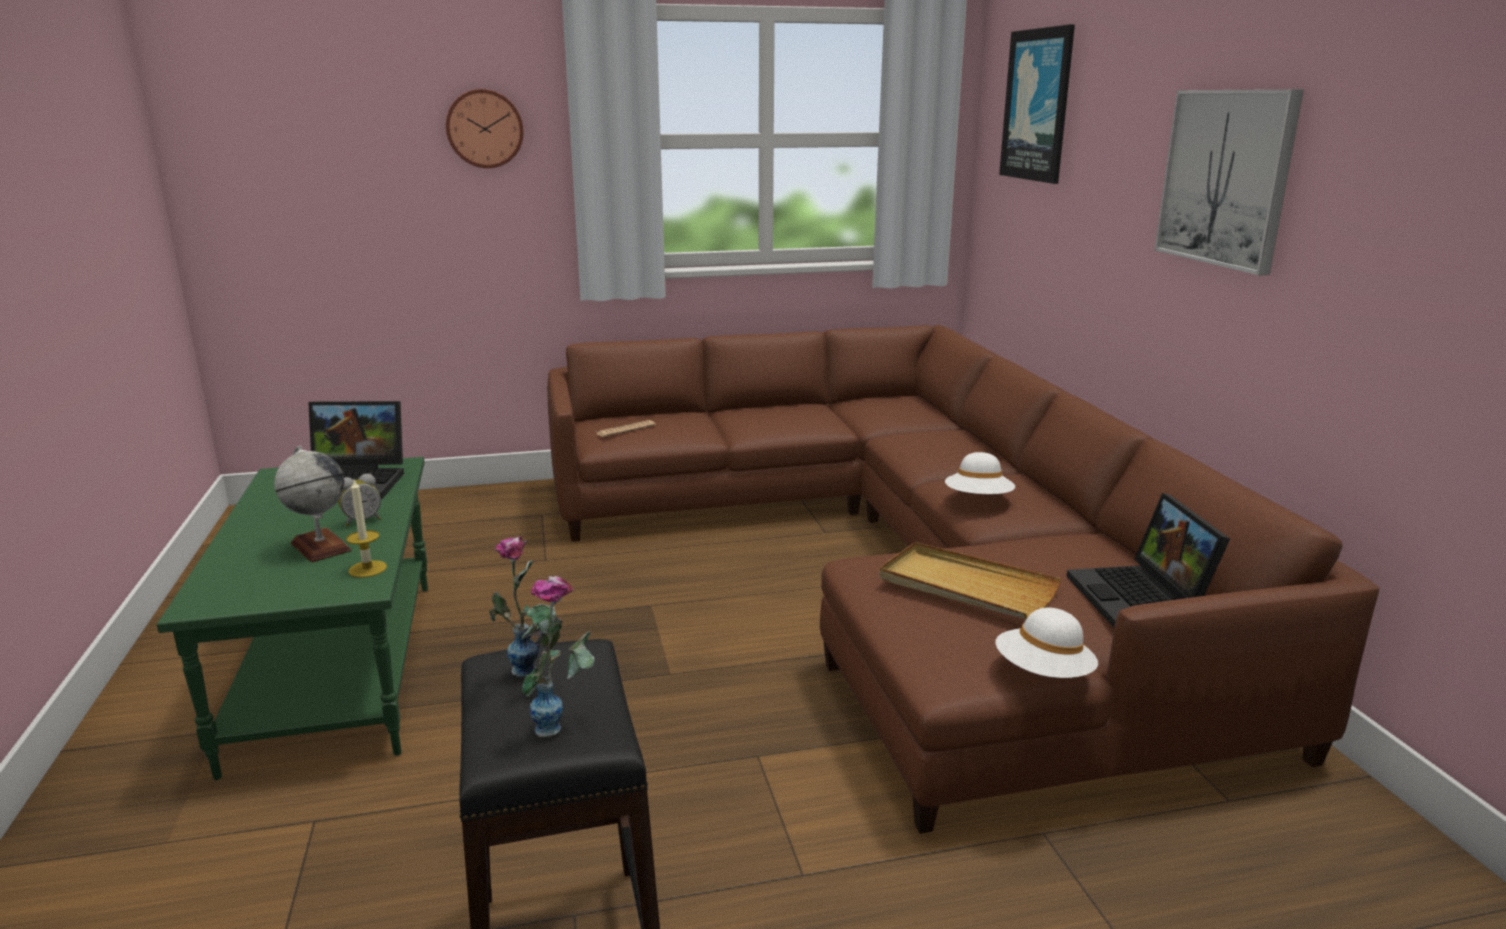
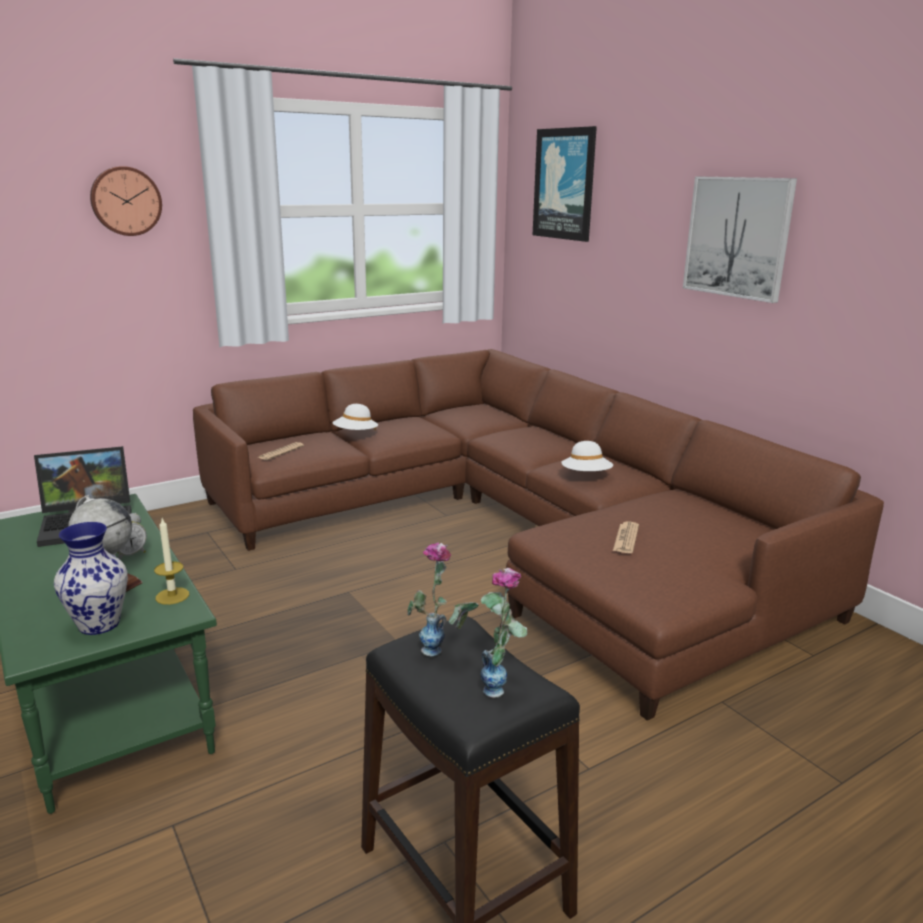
camera: 20 degrees left, 0 degrees up
beige tray [879,542,1061,619] -> newspaper [613,521,639,553]
white hat [995,607,1098,678] -> white hat moved to [333,404,378,431]
laptop [1067,493,1230,627] -> none
none -> vase [54,522,128,635]

